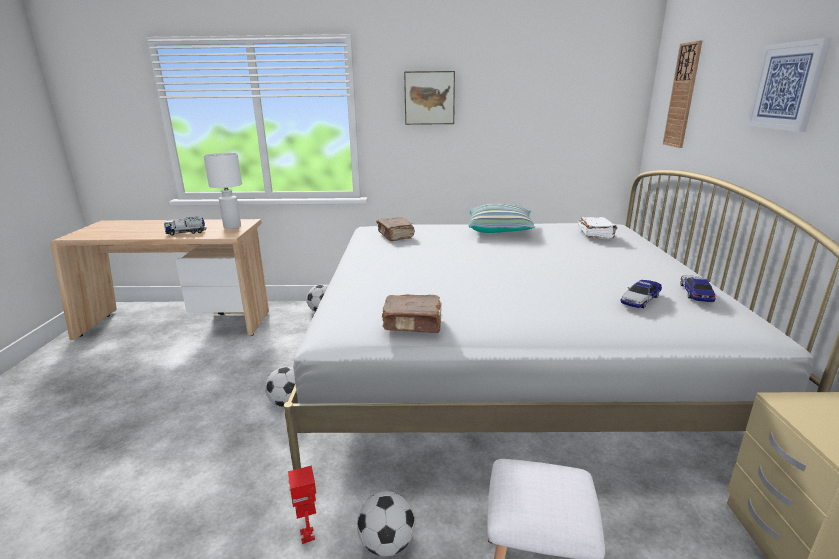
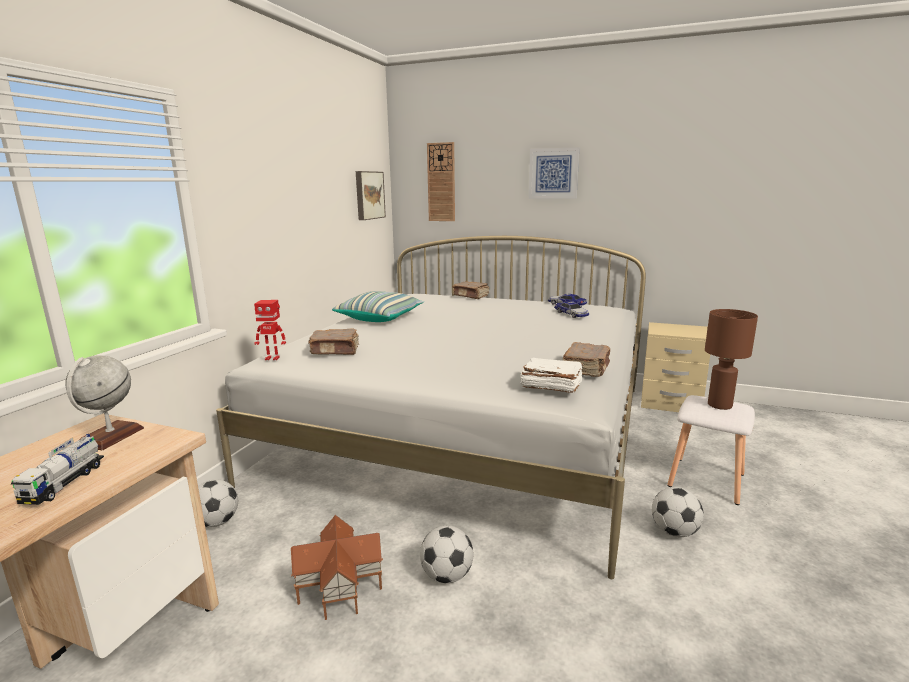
camera: 70 degrees left, 5 degrees down
white table lamp [204,153,242,229] -> globe [65,355,144,450]
toy robot [288,466,316,544] -> toy robot moved to [254,300,286,360]
picture [404,71,455,125] -> picture moved to [356,171,386,220]
white book [578,217,618,239] -> white book moved to [520,357,583,393]
none -> toy house [291,515,383,620]
none -> brown book [452,281,489,299]
none -> brown table lamp [705,309,758,410]

